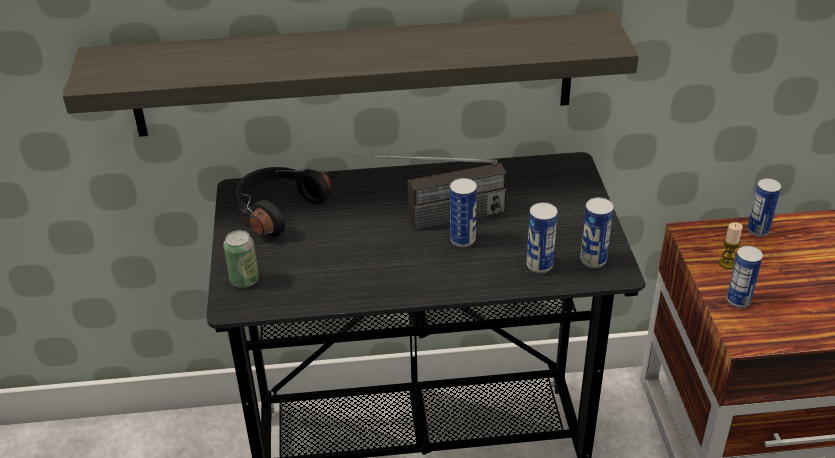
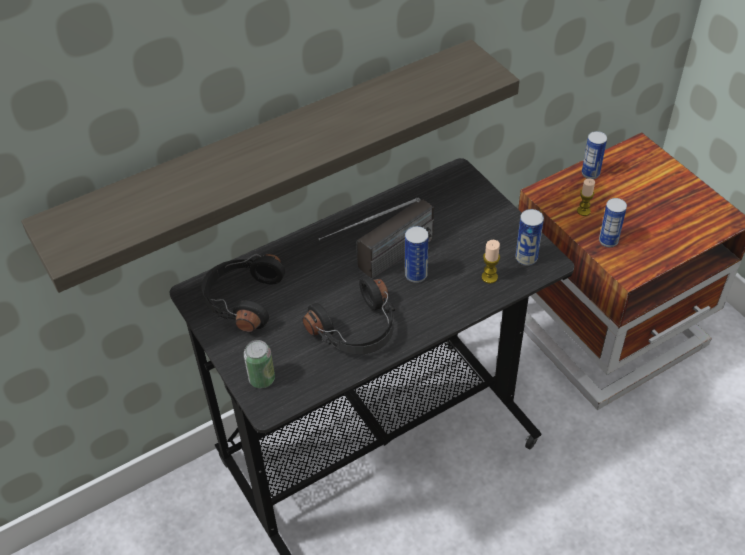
camera: 25 degrees left, 10 degrees up
can [526,202,558,273] -> candle [482,240,500,284]
none -> black headphones [303,276,395,354]

